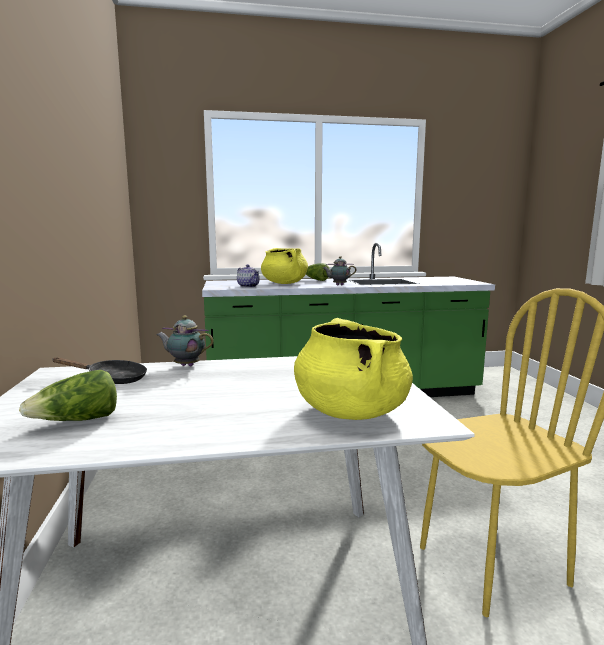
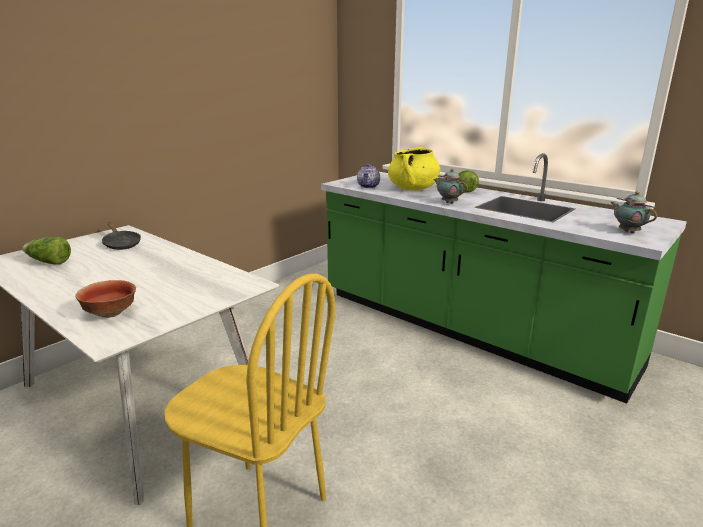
camera: 50 degrees right, 10 degrees up
teapot [156,315,214,366] -> teapot moved to [610,191,657,234]
yellow cooking pot [294,318,413,420] -> bowl [75,280,136,318]

